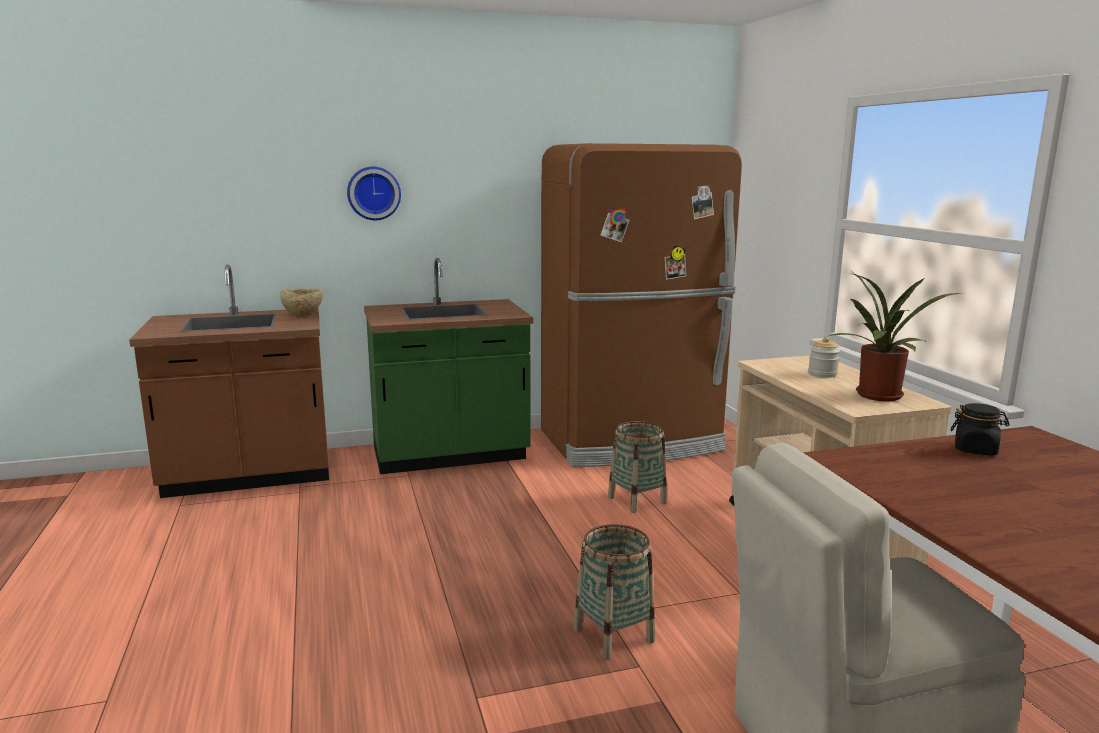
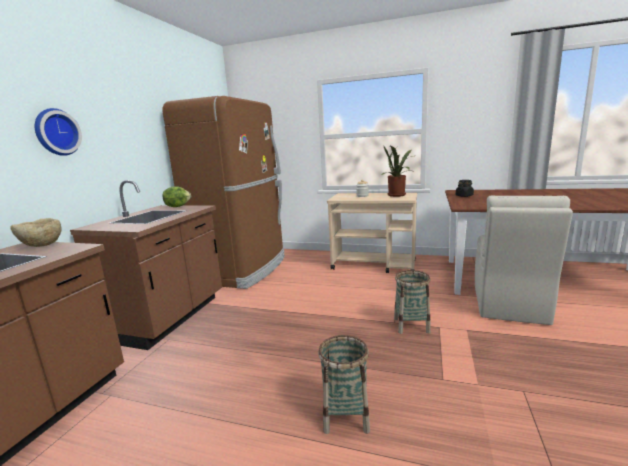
camera: 55 degrees left, 0 degrees up
green counter [364,258,533,474] -> brown counter [70,180,222,350]
basket [608,421,667,513] -> basket moved to [318,335,370,434]
none -> lettuce [162,186,191,207]

